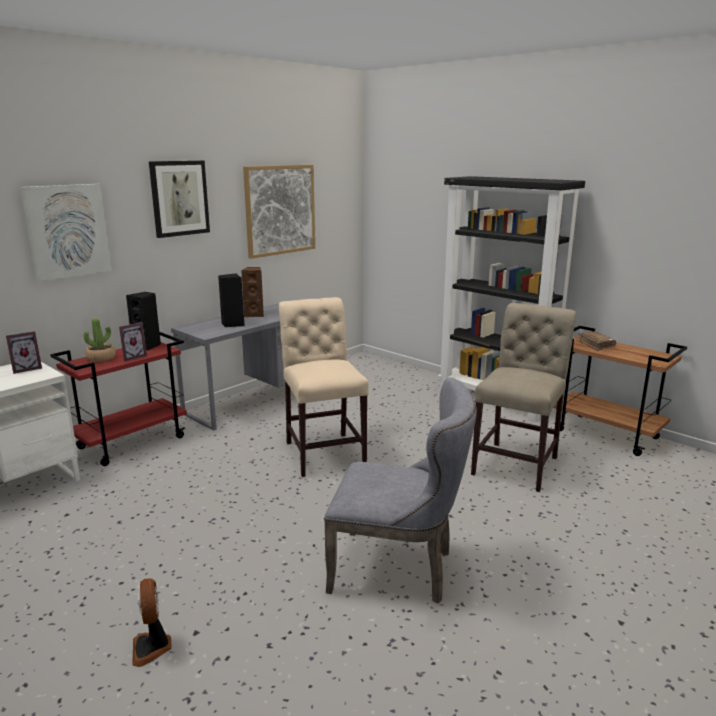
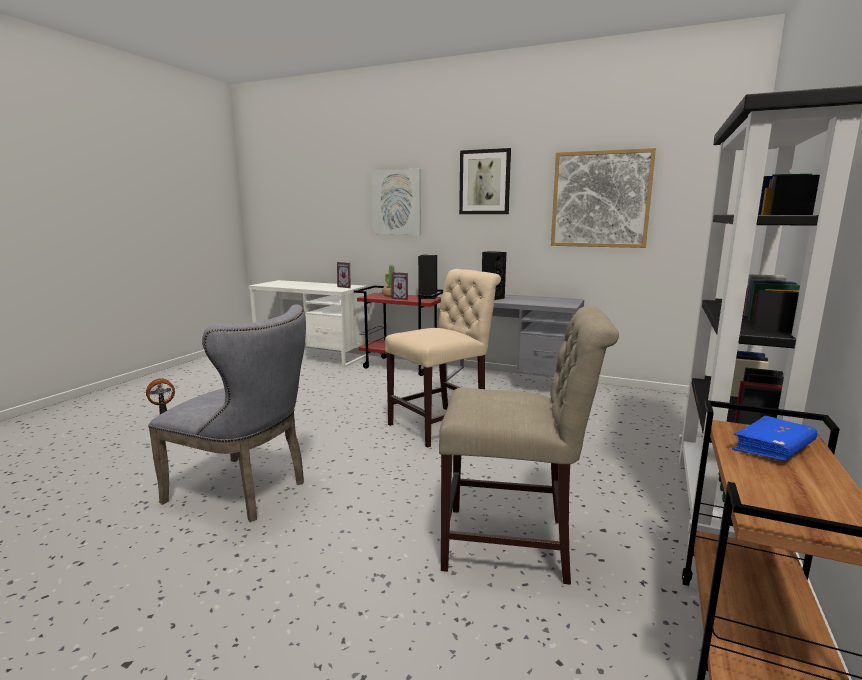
camera: 70 degrees right, 5 degrees down
brown speaker [241,267,264,317] -> none
grey chair [324,377,477,604] -> grey chair turned 60 degrees counterclockwise [148,304,306,522]
brown book [577,331,616,351] -> blue book [732,416,817,460]

